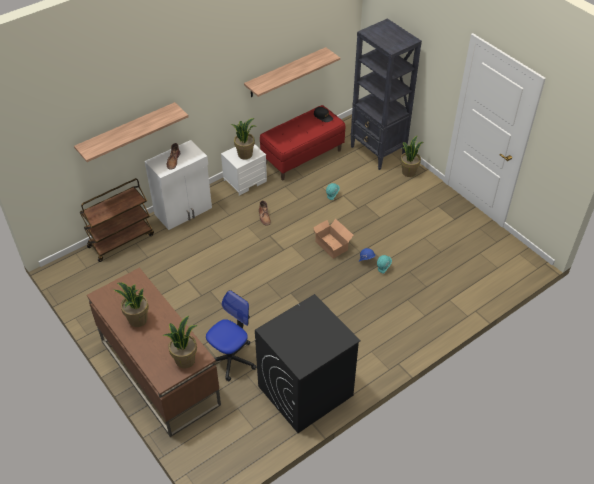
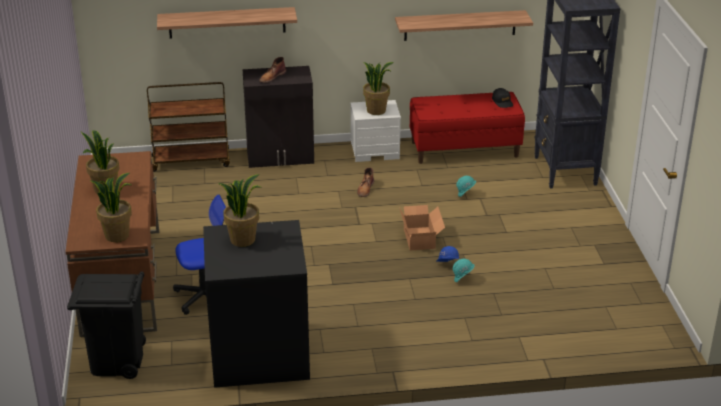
camera: 30 degrees right, 15 degrees down
white cabinet [145,140,212,230] -> black cabinet [243,66,314,168]
potted plant [401,136,423,177] -> potted plant moved to [218,174,263,247]
none -> black trash can [67,271,146,379]

